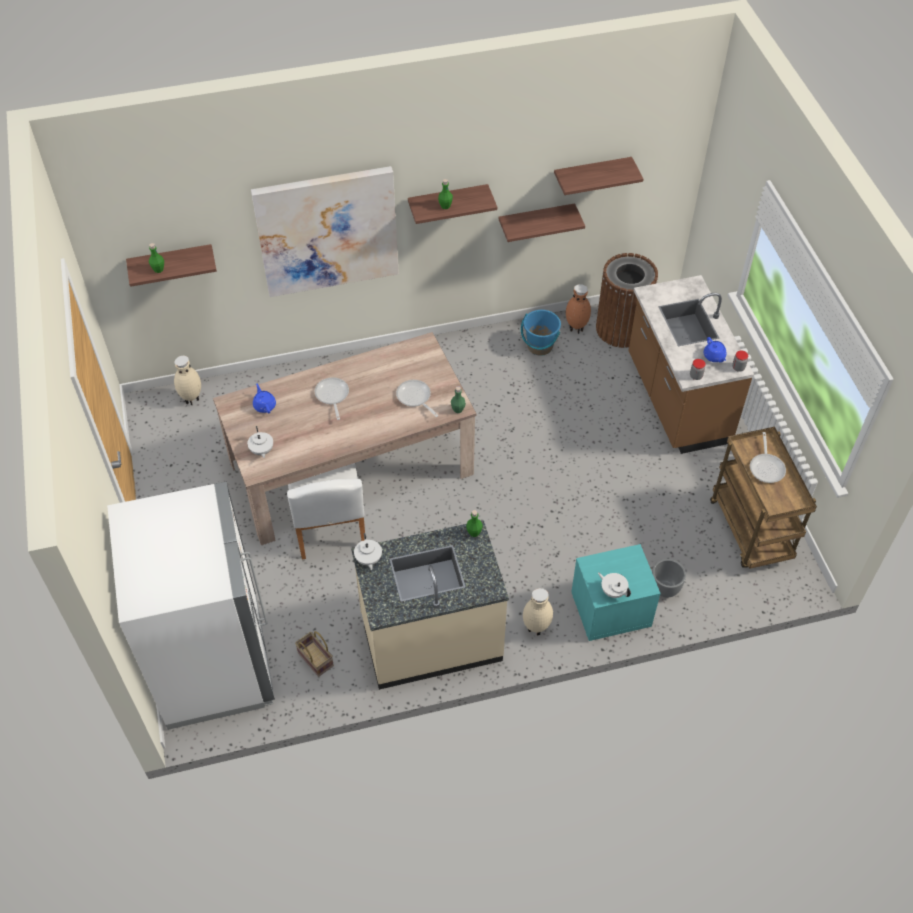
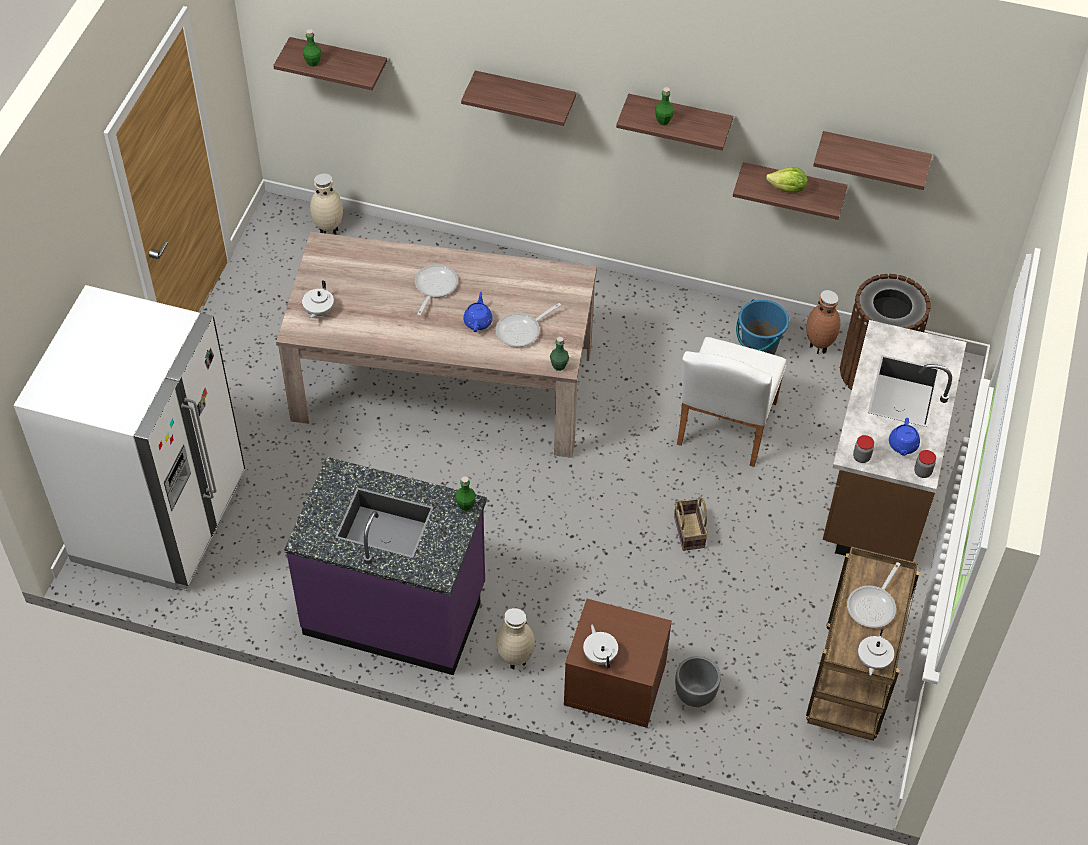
camera: 30 degrees right, 0 degrees up
picture [251,166,399,297] -> shelf [461,71,576,126]
blue teapot [253,383,276,413] -> blue teapot moved to [463,292,493,332]
white chair [287,463,365,559] -> white chair moved to [677,337,787,467]
basket [295,631,334,677] -> basket moved to [674,498,708,551]
beige counter [351,520,509,690] -> purple counter [284,457,487,675]
white teapot [354,533,382,570] -> white teapot moved to [858,628,894,675]
frying pan [396,380,438,417] -> frying pan turned 120 degrees counterclockwise [496,303,561,347]
turquoise nightstand [571,544,661,641] -> brown nightstand [564,599,672,728]
none -> lettuce [766,167,808,193]

